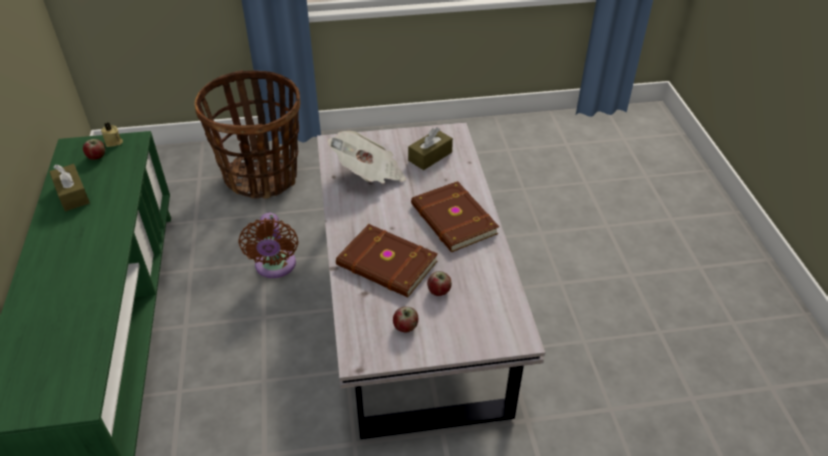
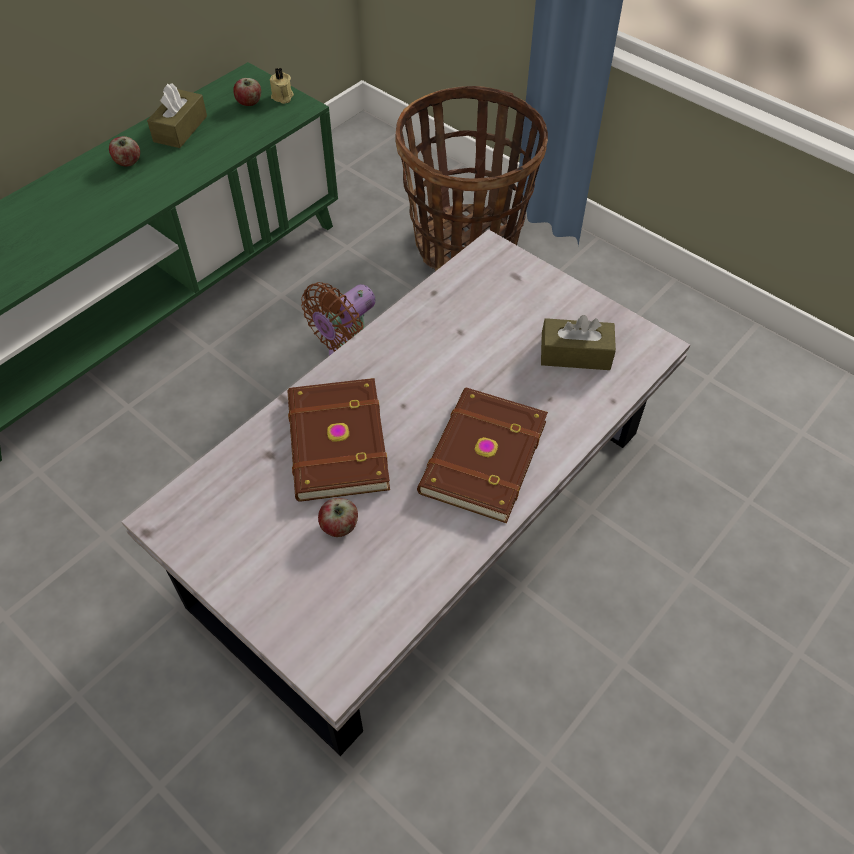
camera: 50 degrees right, 10 degrees up
newspaper [328,131,406,184] -> none
apple [393,307,418,332] -> apple moved to [109,136,140,167]

